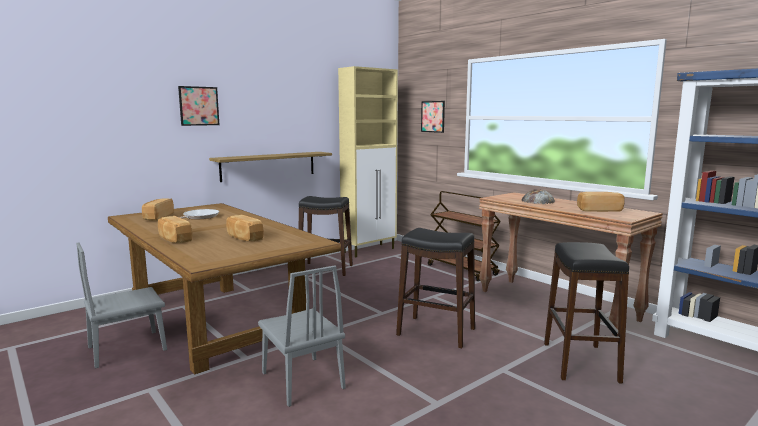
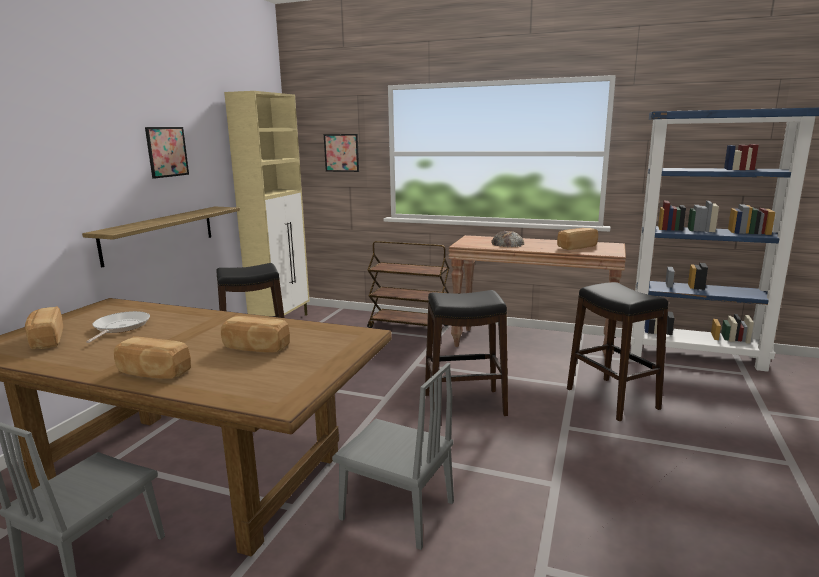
camera: 30 degrees left, 5 degrees up
picture [178,86,219,126] -> picture moved to [145,127,189,179]

